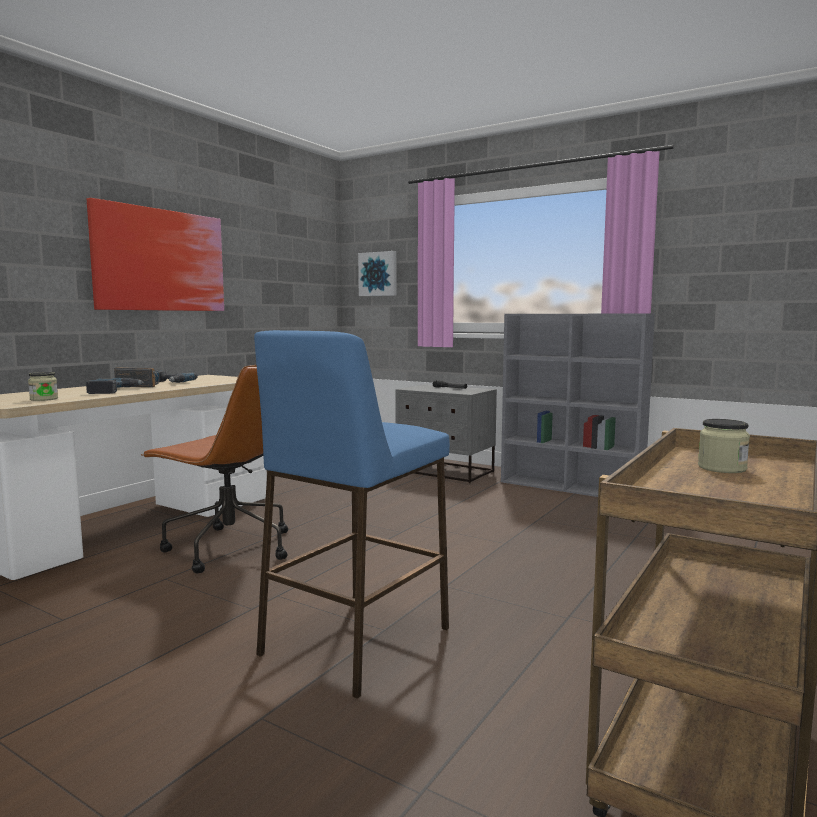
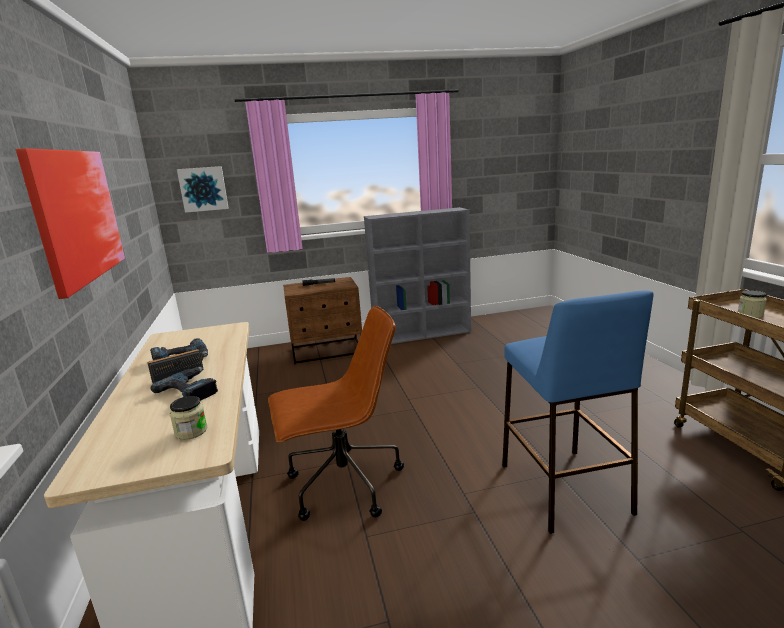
camera: 45 degrees left, 10 degrees up
grey nightstand [395,384,497,483] -> brown nightstand [283,277,362,364]

